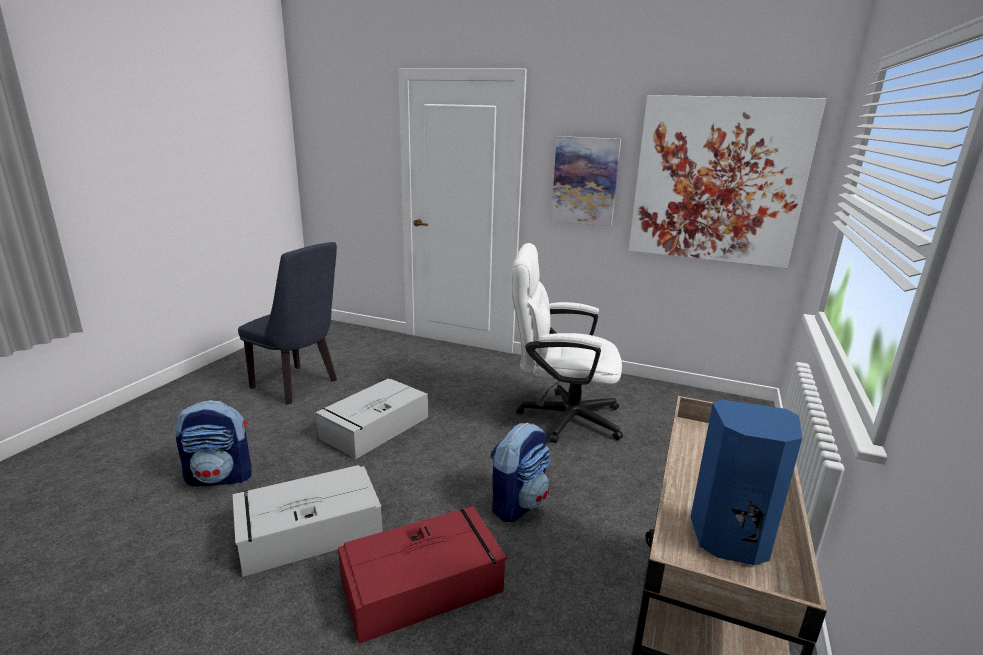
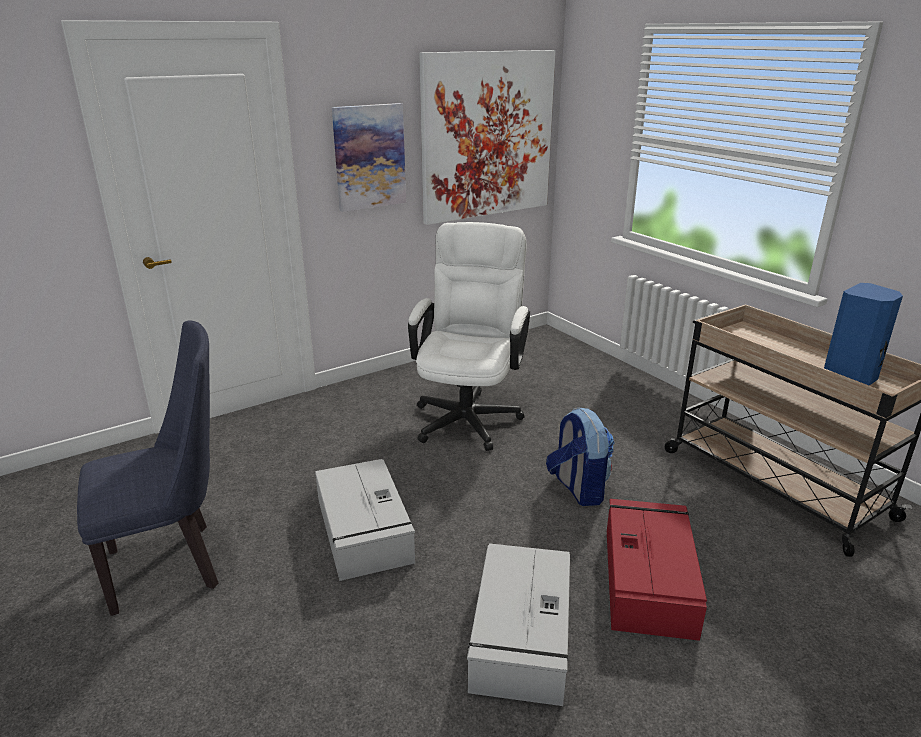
camera: 55 degrees left, 5 degrees up
backpack [175,400,252,486] -> none
white office chair [512,243,623,443] -> white office chair turned 150 degrees clockwise [408,222,530,451]

